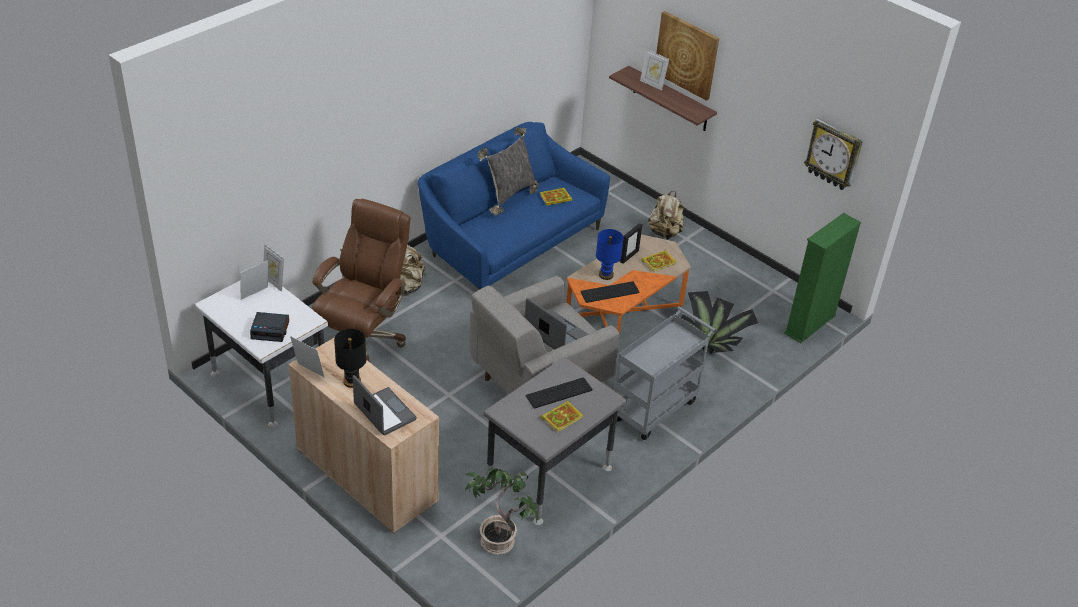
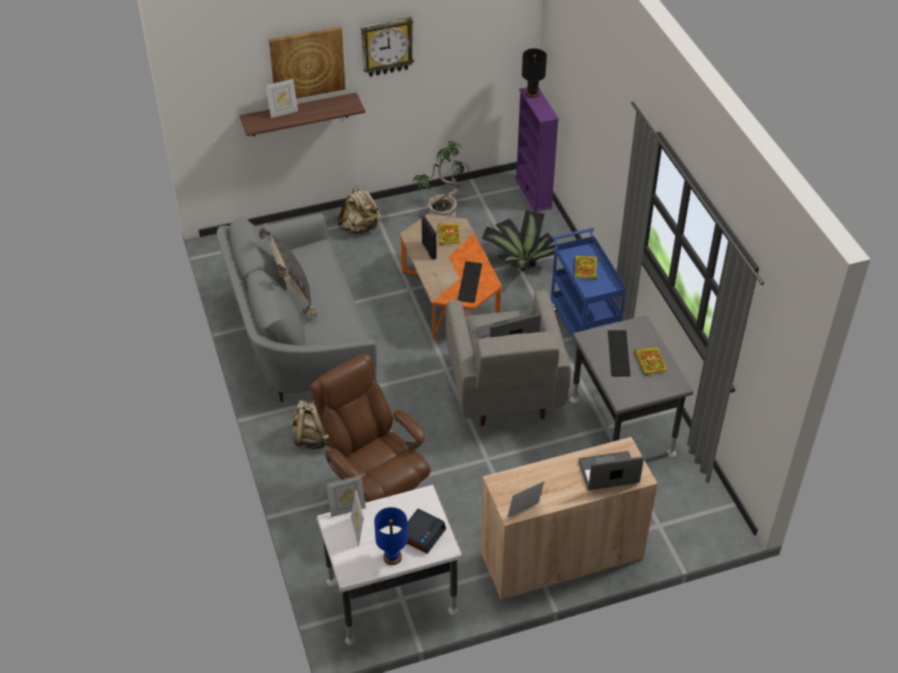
camera: 60 degrees left, 5 degrees up
black table lamp [334,329,366,388] -> black table lamp moved to [522,49,547,98]
blue sofa [418,122,610,290] -> grey sofa [217,214,377,402]
potted plant [465,468,538,555] -> potted plant moved to [413,141,469,217]
book [540,188,572,206] -> book moved to [575,256,598,280]
blue table lamp [596,229,624,280] -> blue table lamp moved to [374,507,408,565]
grey cart [614,306,716,440] -> blue cart [551,228,626,345]
green bookcase [784,213,861,343] -> purple bookcase [515,87,559,212]
wall clock [804,118,863,190] -> wall clock moved to [361,17,414,77]

